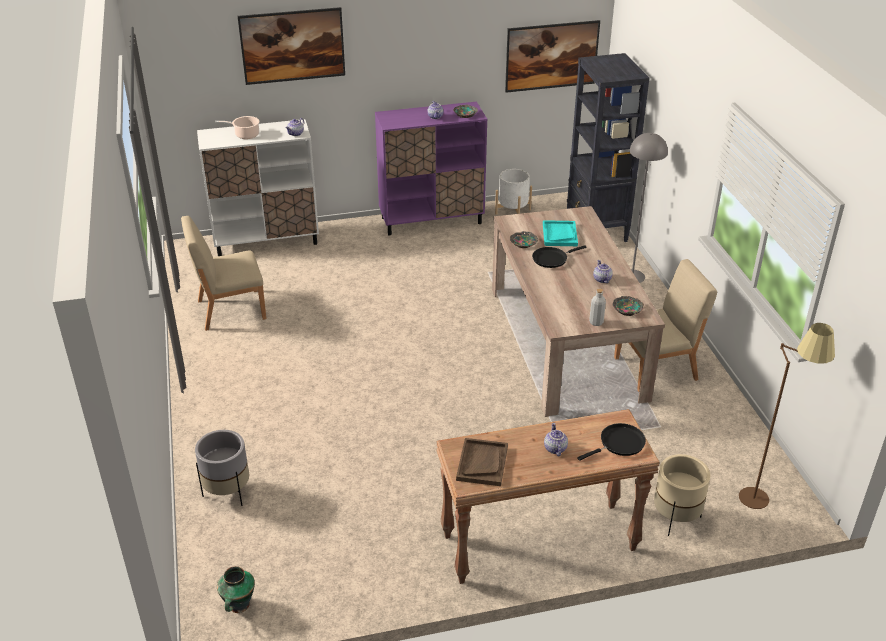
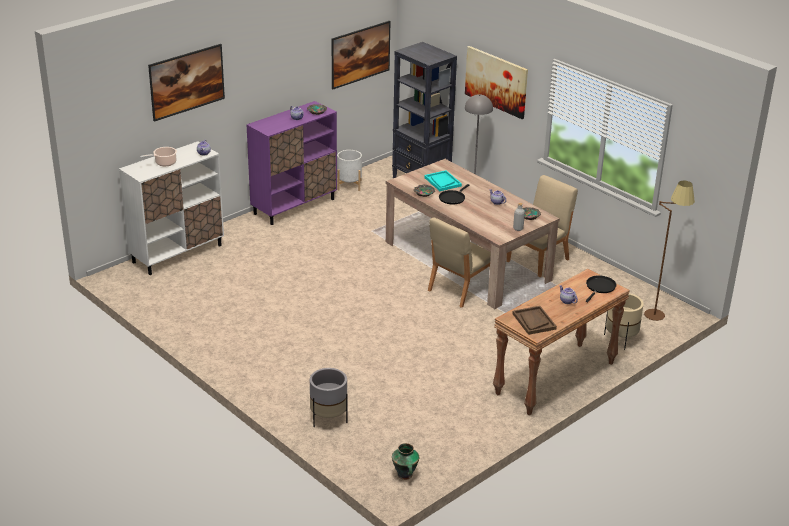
camera: 30 degrees left, 5 degrees down
beige chair [181,216,266,331] -> beige chair moved to [428,217,491,308]
none -> picture [465,46,528,119]

